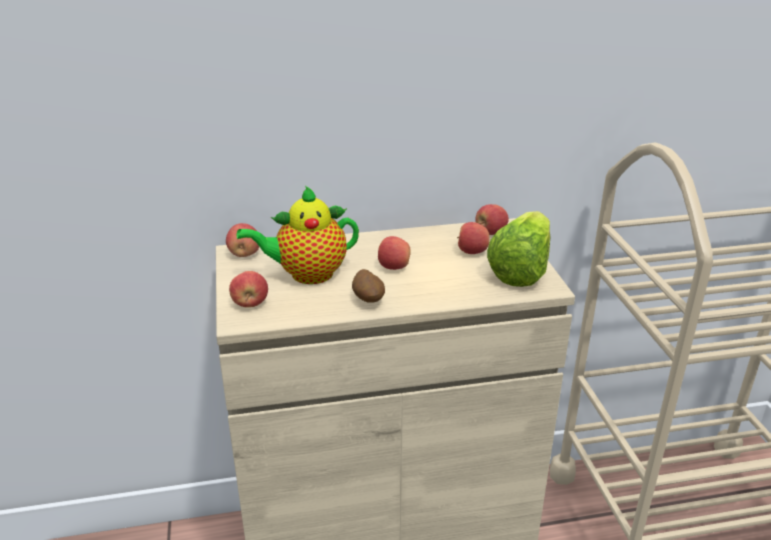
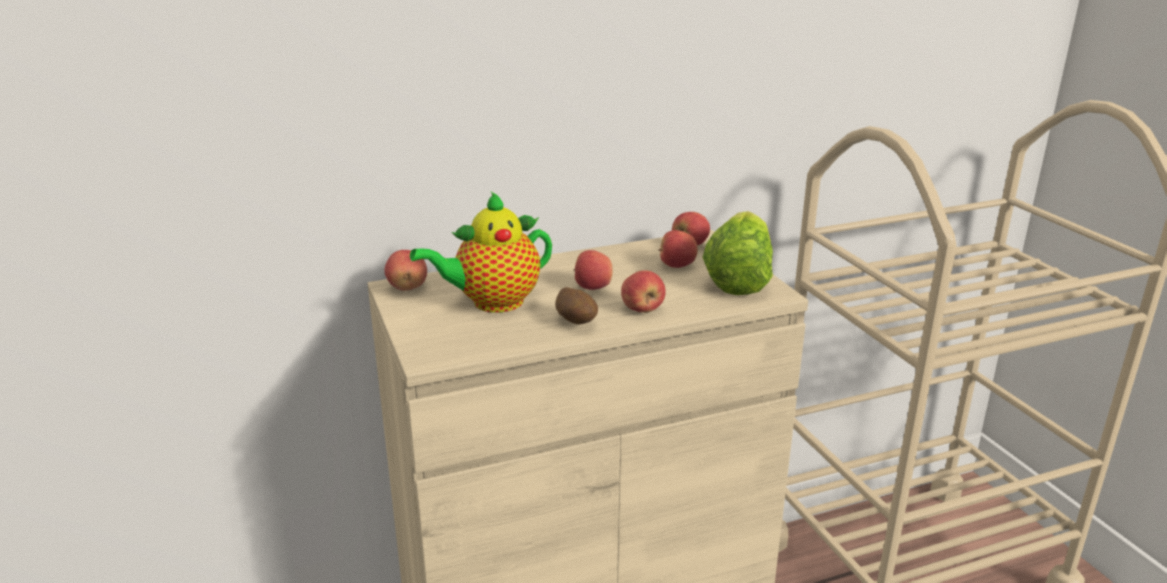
camera: 10 degrees left, 5 degrees down
apple [229,271,268,308] -> apple moved to [621,270,666,313]

